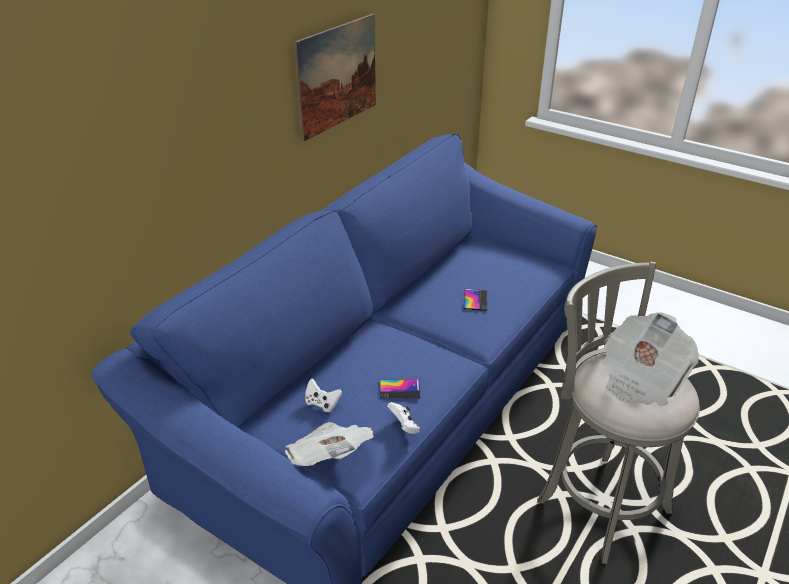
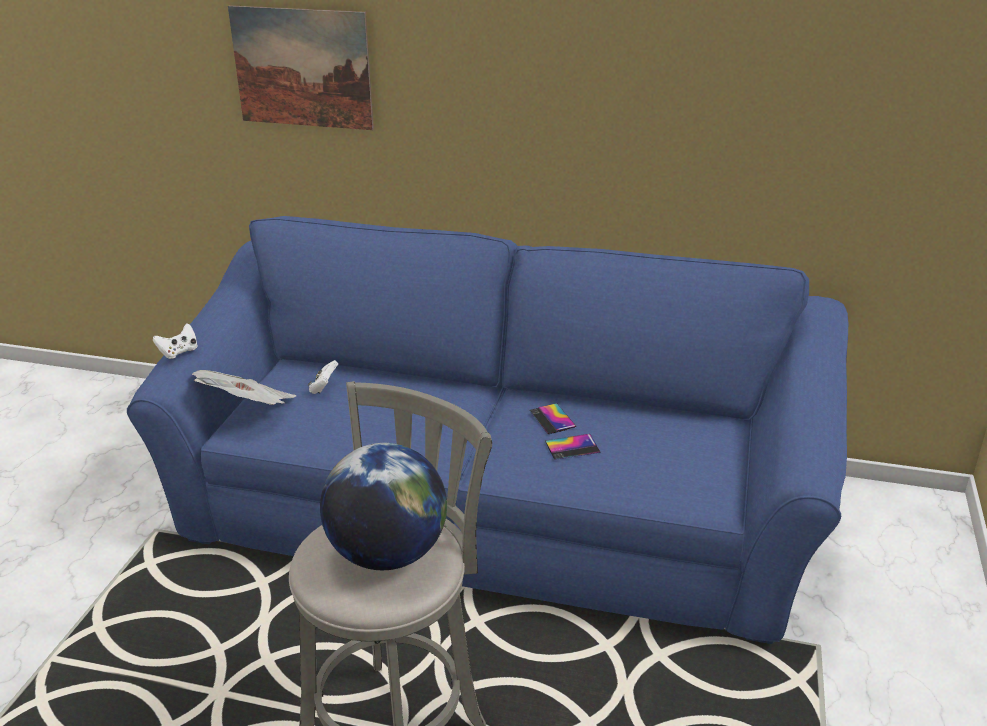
camera: 70 degrees right, 5 degrees down
picture [294,14,376,141] -> picture moved to [228,5,374,130]
phone [380,379,420,399] -> phone moved to [529,403,577,434]
white game controller [387,402,420,434] -> white game controller moved to [153,323,197,359]
newspaper [602,312,699,406] -> globe [320,443,447,570]

